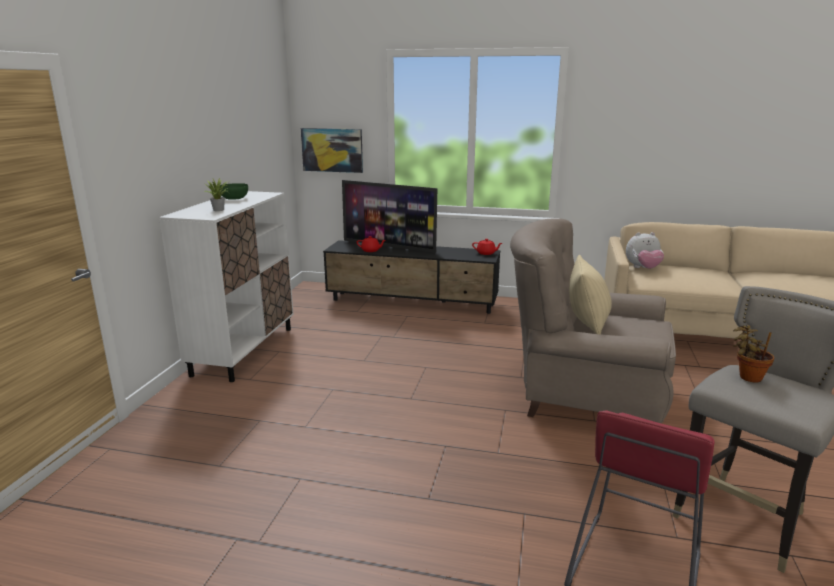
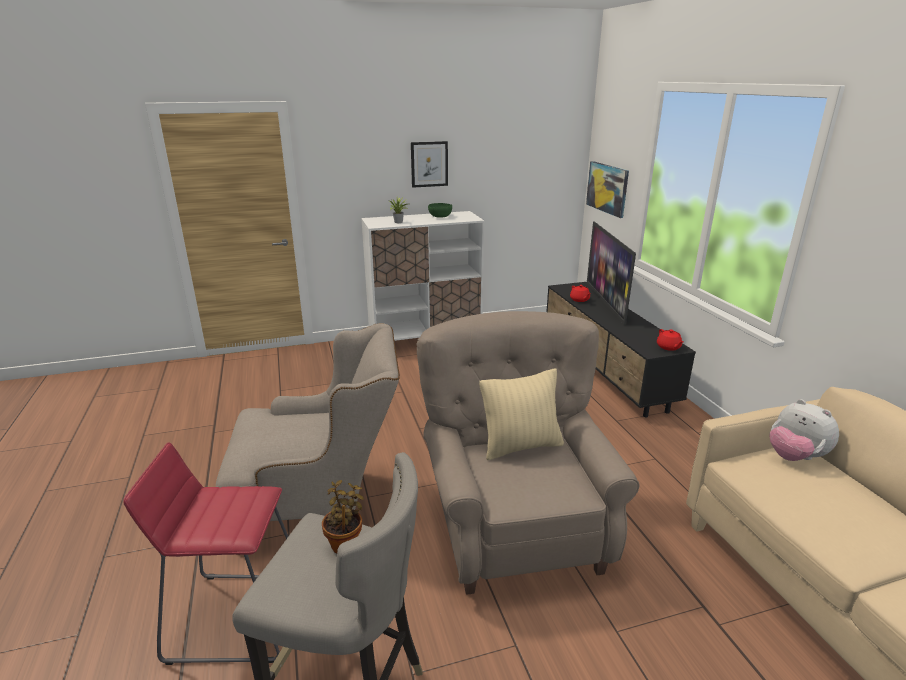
camera: 60 degrees right, 5 degrees up
none -> beige armchair [216,323,400,521]
none -> picture [411,141,448,188]

